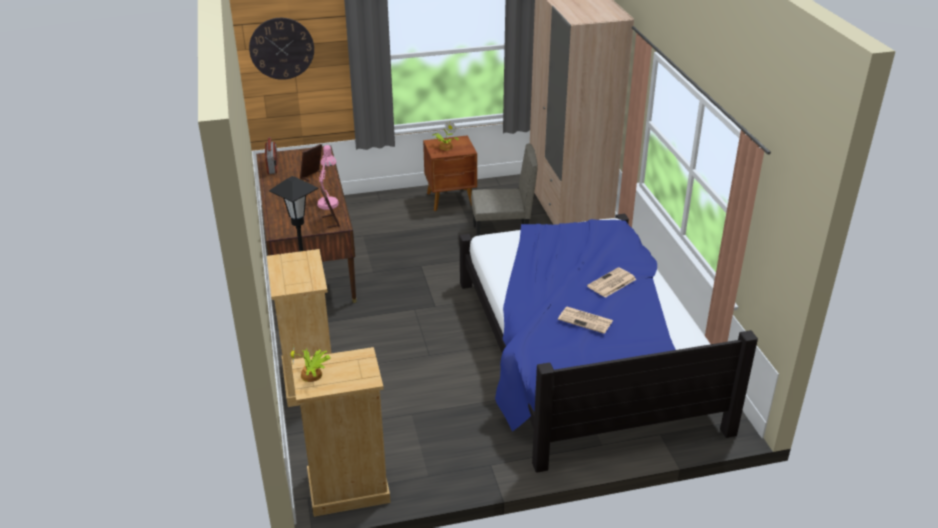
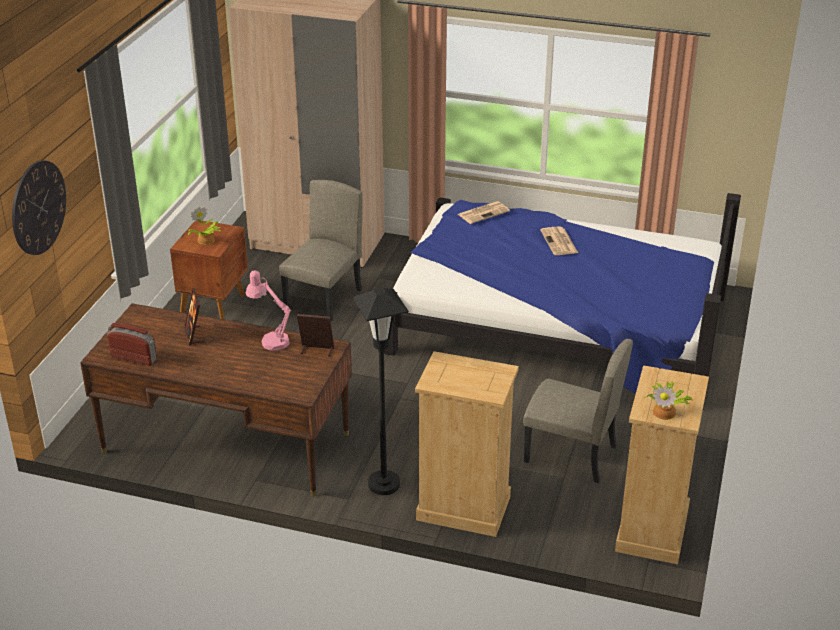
camera: 60 degrees left, 0 degrees up
newspaper [558,307,613,334] -> newspaper moved to [458,201,510,224]
none -> beige chair [523,339,633,483]

